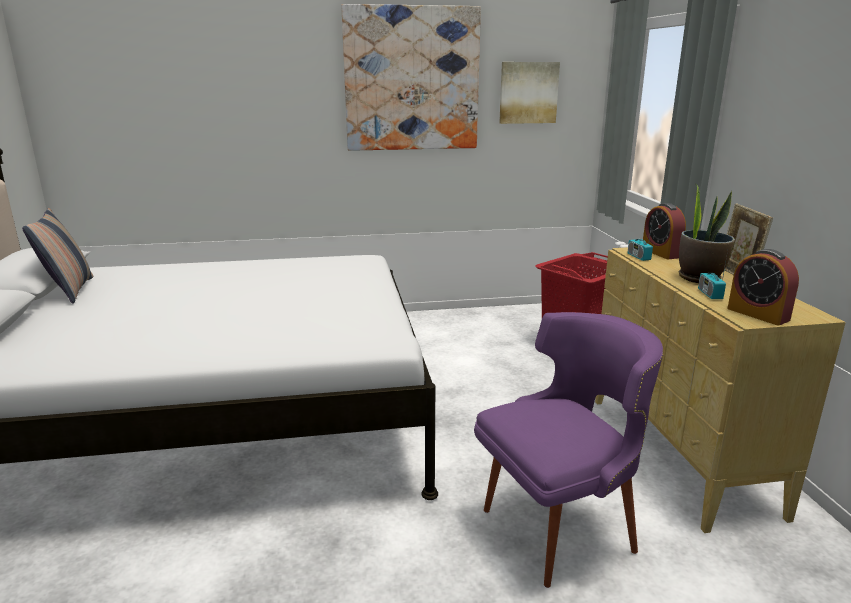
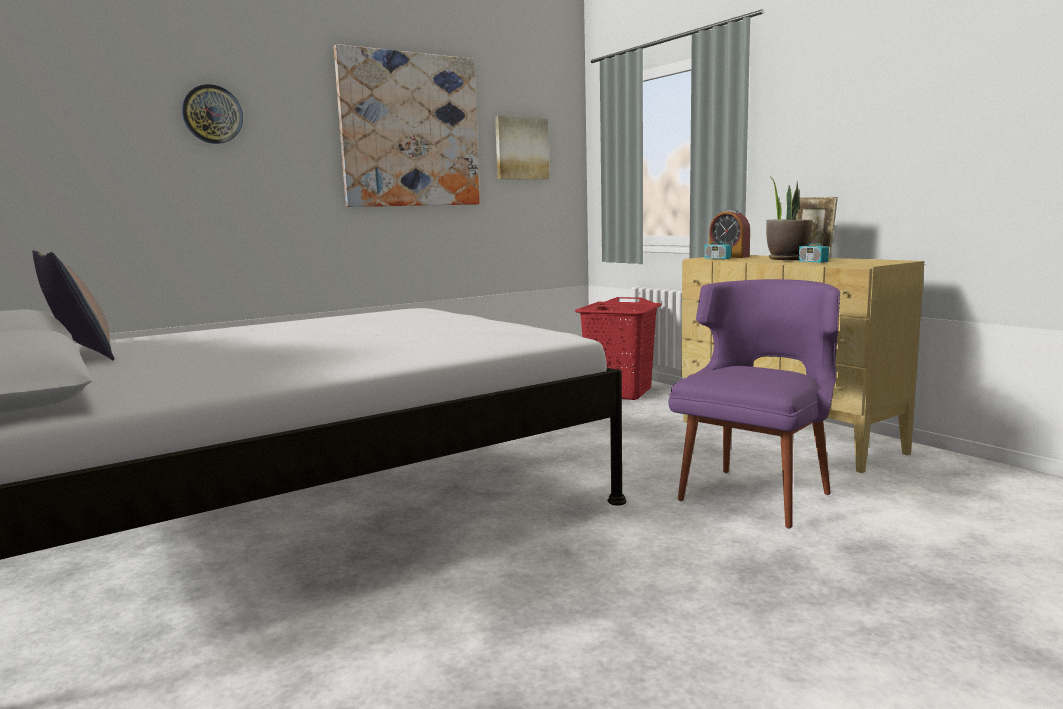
camera: 25 degrees left, 10 degrees down
alarm clock [727,249,799,325] -> none
none -> wall clock [182,84,243,144]

